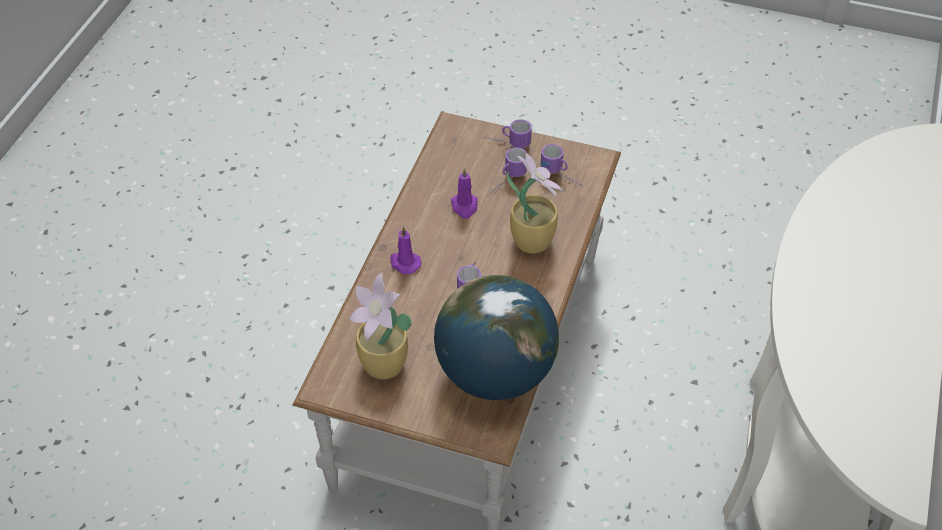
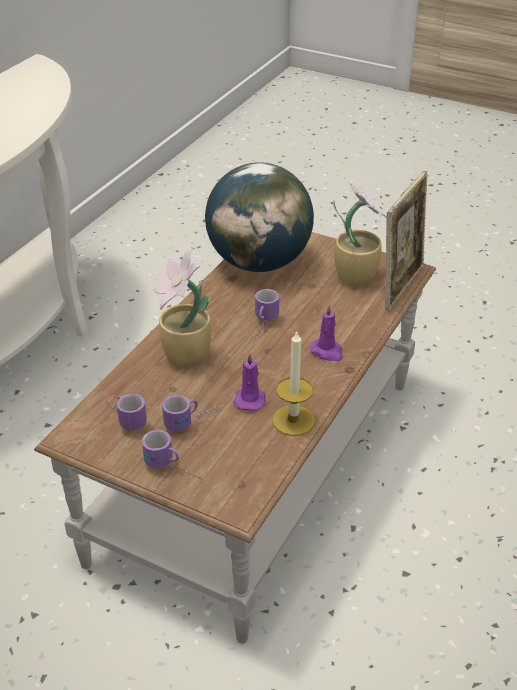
camera: 170 degrees left, 10 degrees down
none -> candle [272,330,315,436]
none -> picture frame [385,171,428,311]

